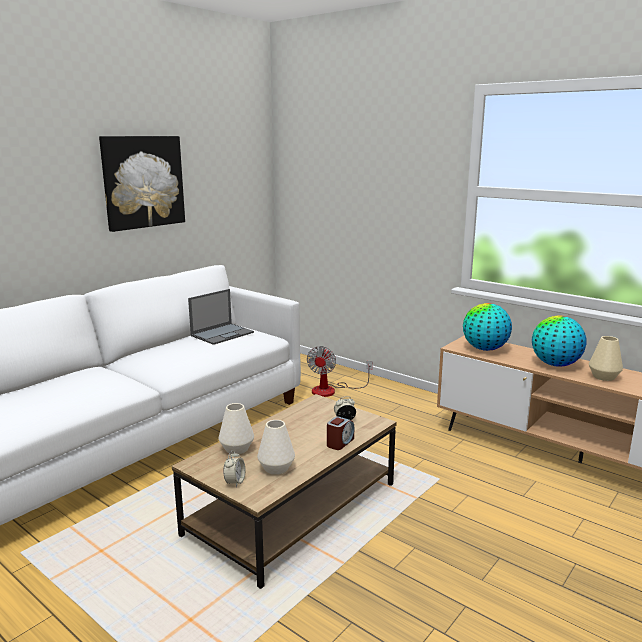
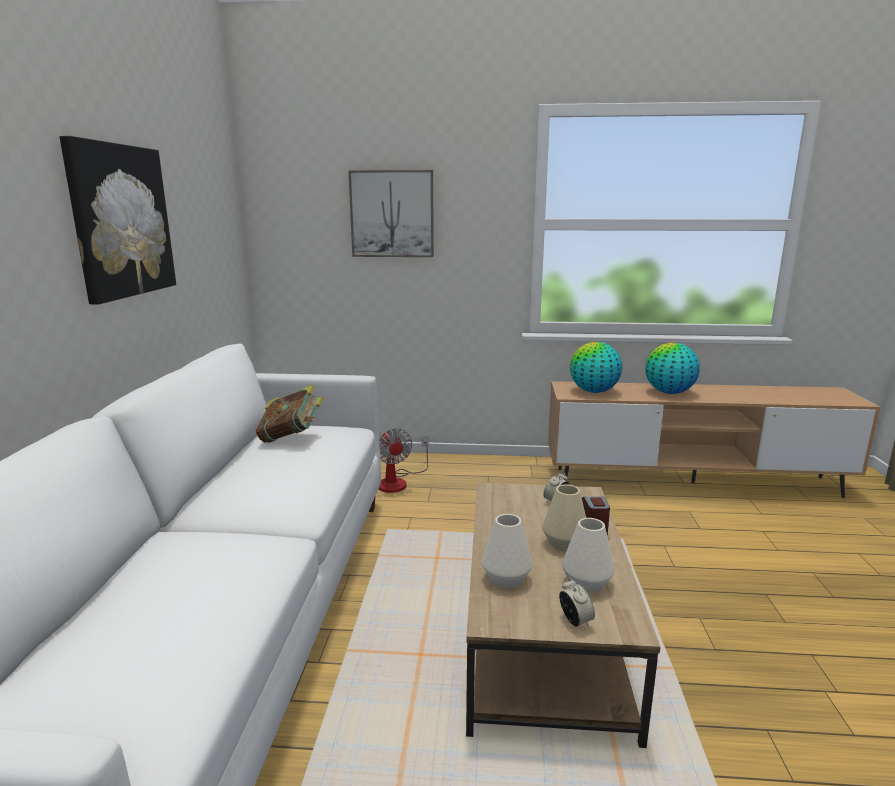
camera: 35 degrees left, 0 degrees up
laptop [188,289,254,345] -> book [256,385,323,443]
beige vase [589,336,623,381] -> beige vase moved to [542,485,586,552]
none -> picture [348,170,434,257]

